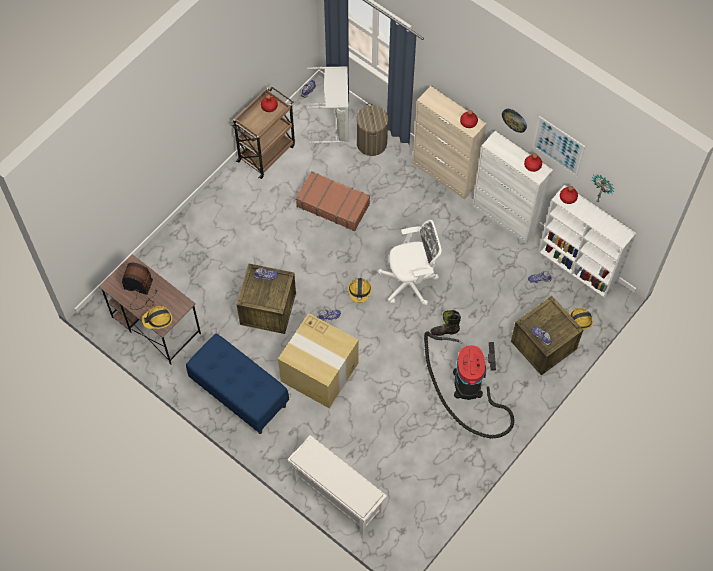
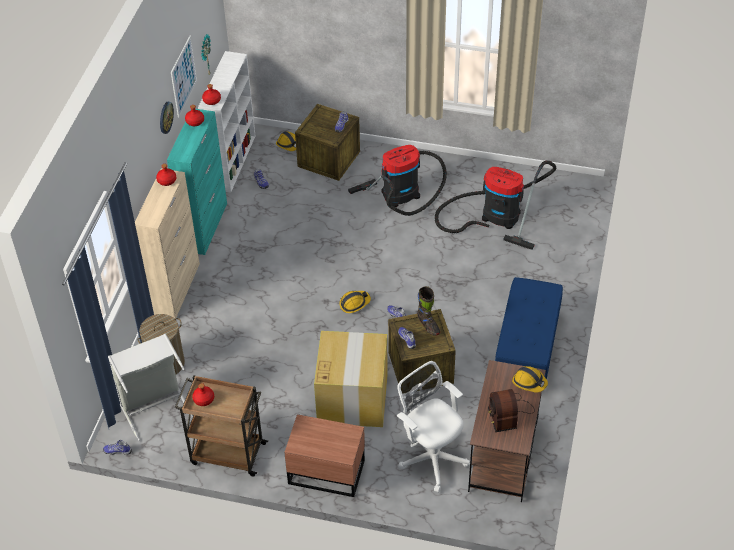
camera: 115 degrees left, 15 degrees down
cardboard box [278,313,358,408] -> cardboard box moved to [314,331,388,427]
white shoe rack [287,435,387,535] -> none
brown suitcase [296,171,370,231] -> none
white office chair [377,220,442,306] -> white office chair moved to [397,361,470,493]
black boot [430,310,461,336] -> black boot moved to [417,286,440,336]
white cabinet [472,131,553,244] -> turquoise cabinet [167,109,227,255]
none -> brown nightstand [284,414,365,497]
none -> vacuum cleaner [435,160,556,250]

